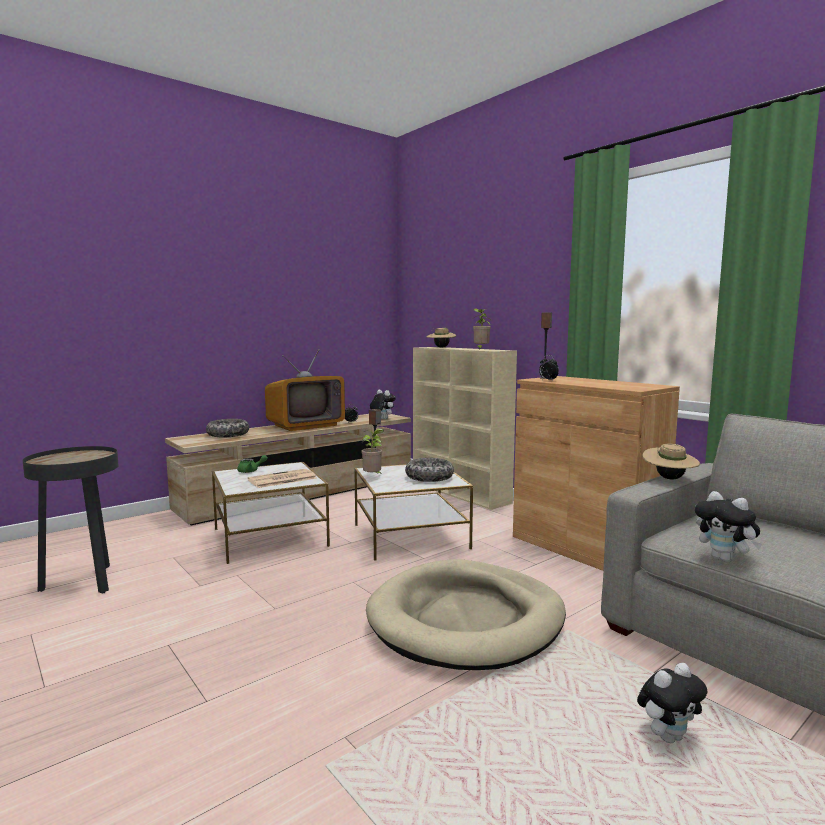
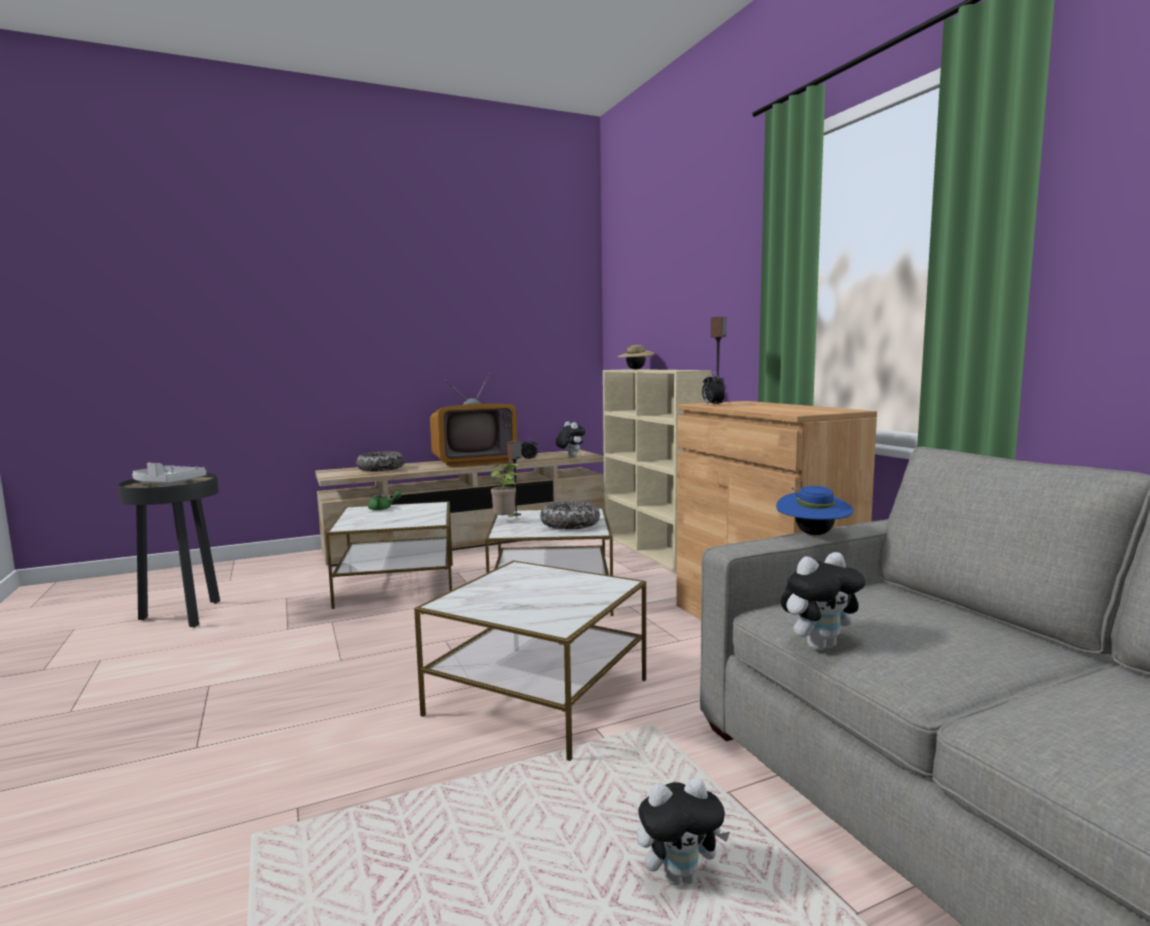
camera: 15 degrees right, 0 degrees up
newspaper [248,469,317,488] -> none
beige dog bed [366,559,566,670] -> side table [414,560,646,761]
potted plant [473,309,491,349] -> none
beige hat [643,444,700,480] -> blue hat [776,486,853,535]
plush toy [695,491,762,562] -> plush toy turned 90 degrees counterclockwise [781,552,865,650]
none -> grey tray [132,463,206,484]

